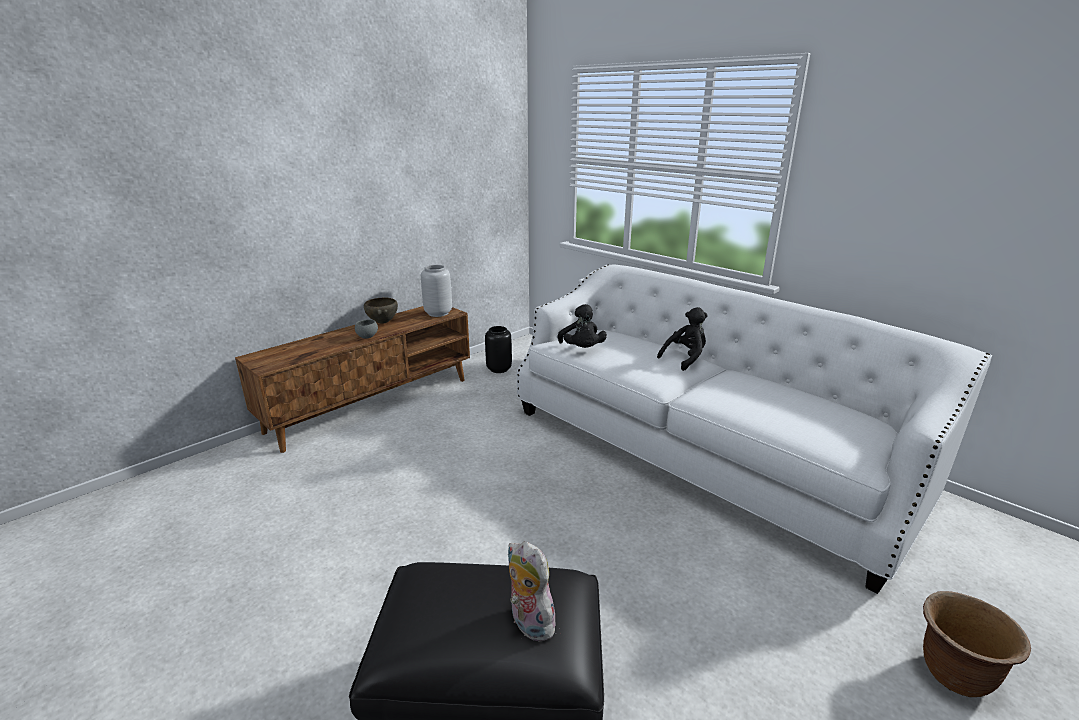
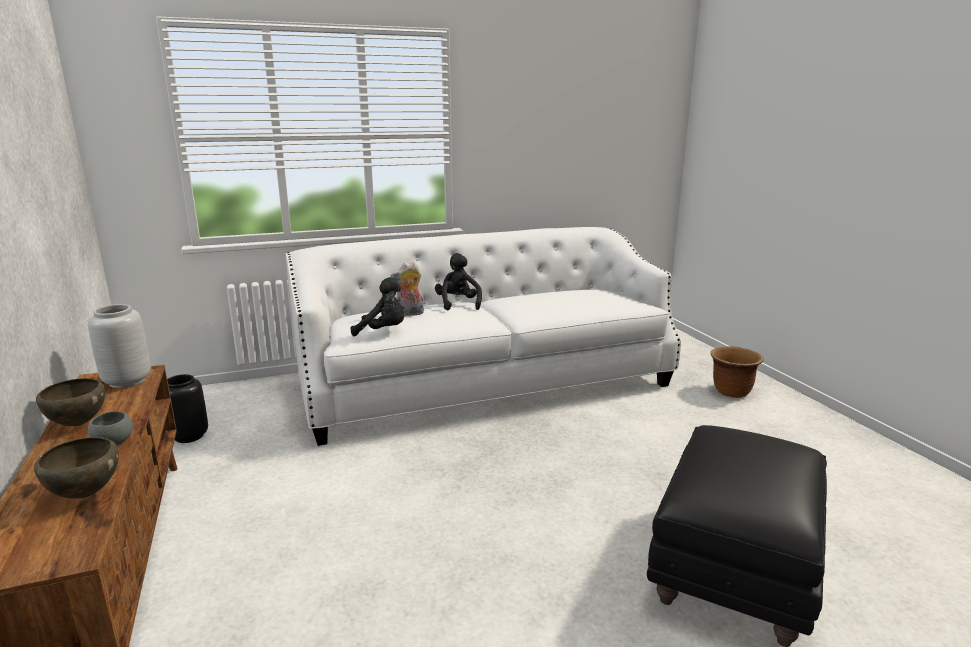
camera: 65 degrees left, 5 degrees down
plush toy [508,541,561,642] -> plush toy moved to [391,262,424,316]
none -> brown bowl [34,437,119,499]

